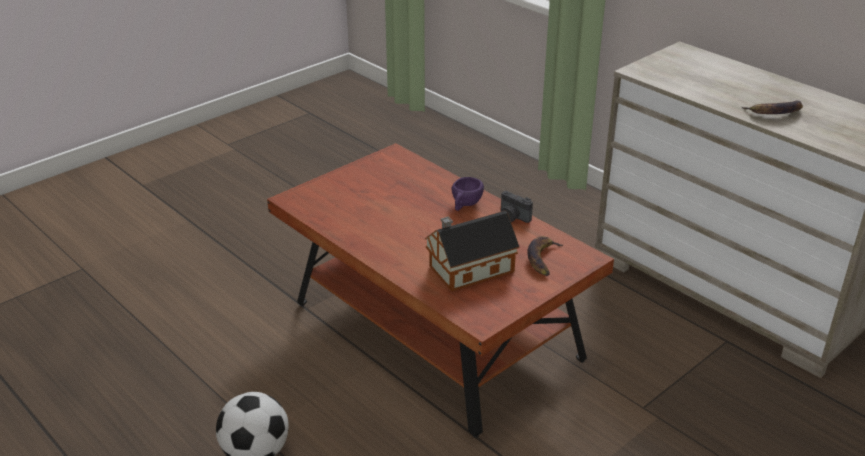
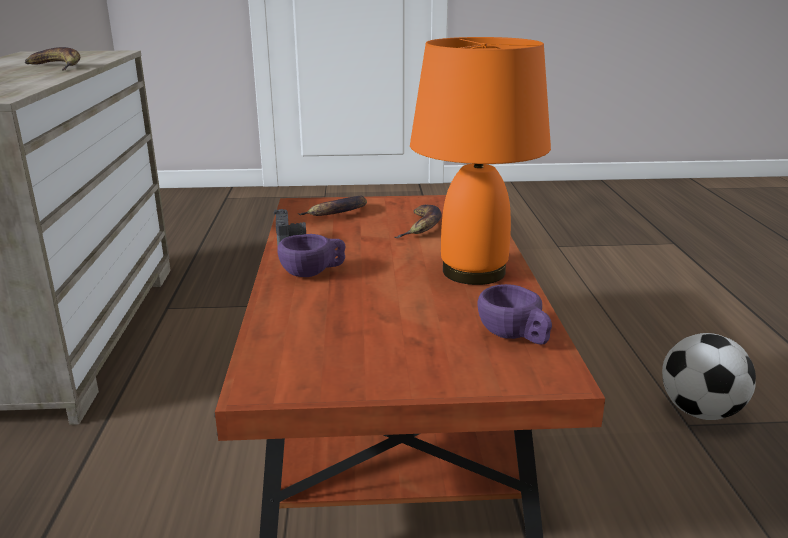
camera: 140 degrees left, 10 degrees down
toy house [425,211,520,292] -> banana [395,205,442,238]
none -> orange table lamp [410,37,551,285]
none -> purple cup [477,284,552,344]

